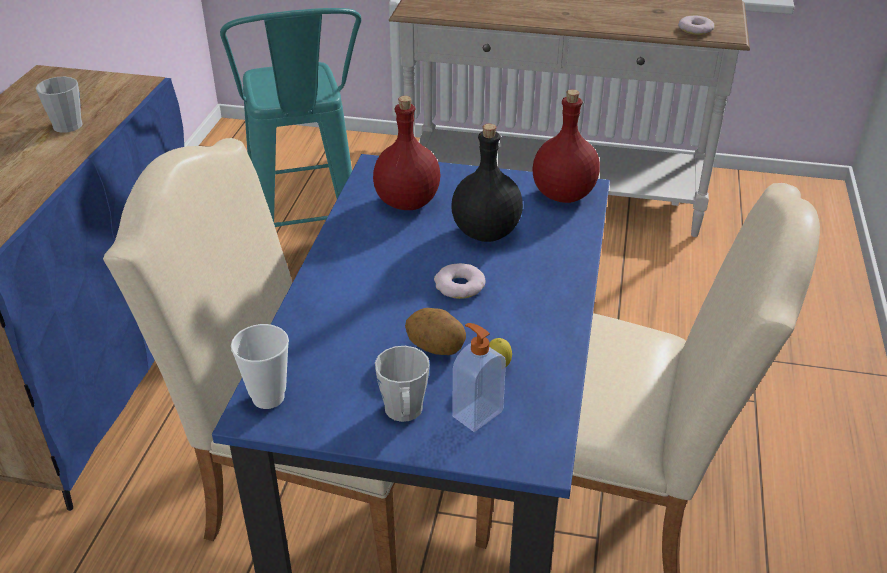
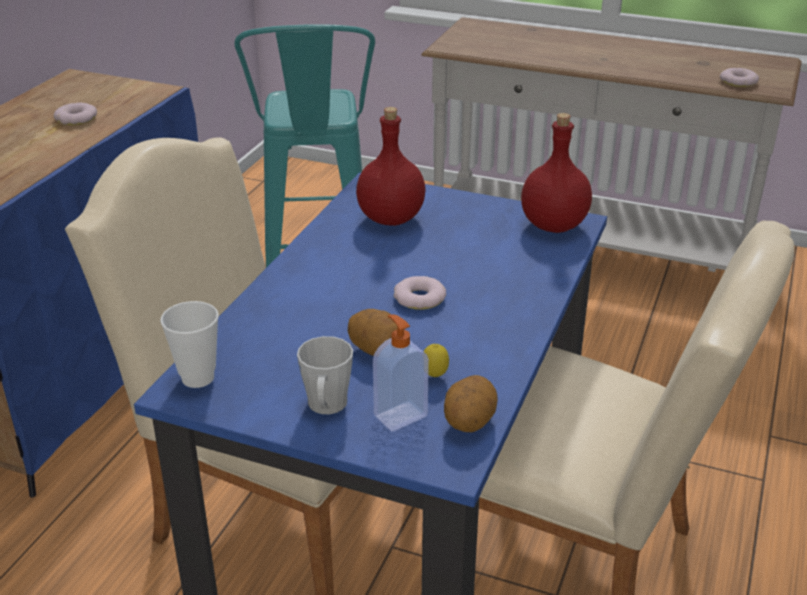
camera: 10 degrees right, 5 degrees down
grey mug [36,77,83,133] -> donut [54,102,97,125]
black bottle [451,124,523,242] -> none
none -> potato [444,375,498,432]

